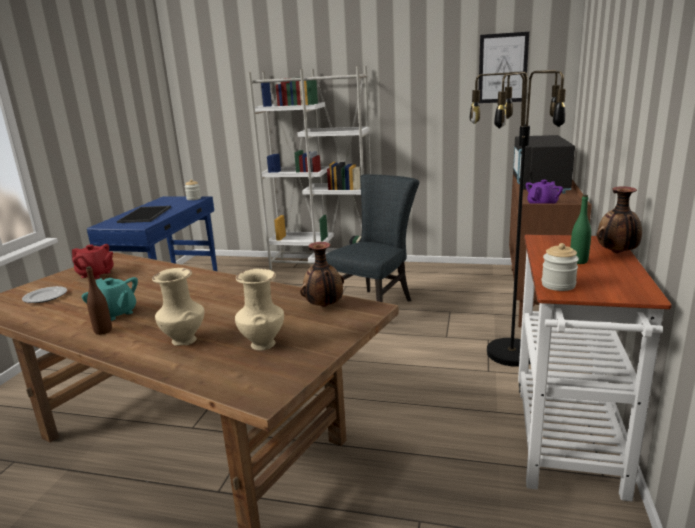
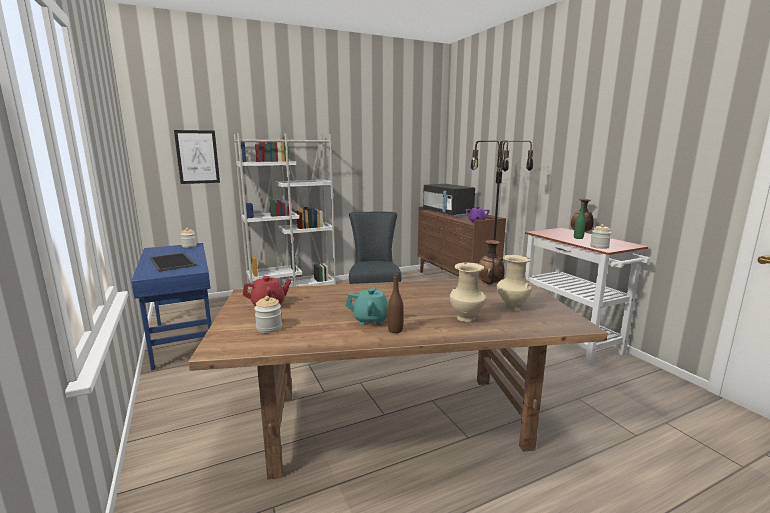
camera: 40 degrees left, 5 degrees down
plate [22,286,67,303] -> jar [254,296,282,333]
picture [479,32,529,103] -> picture moved to [174,130,220,184]

